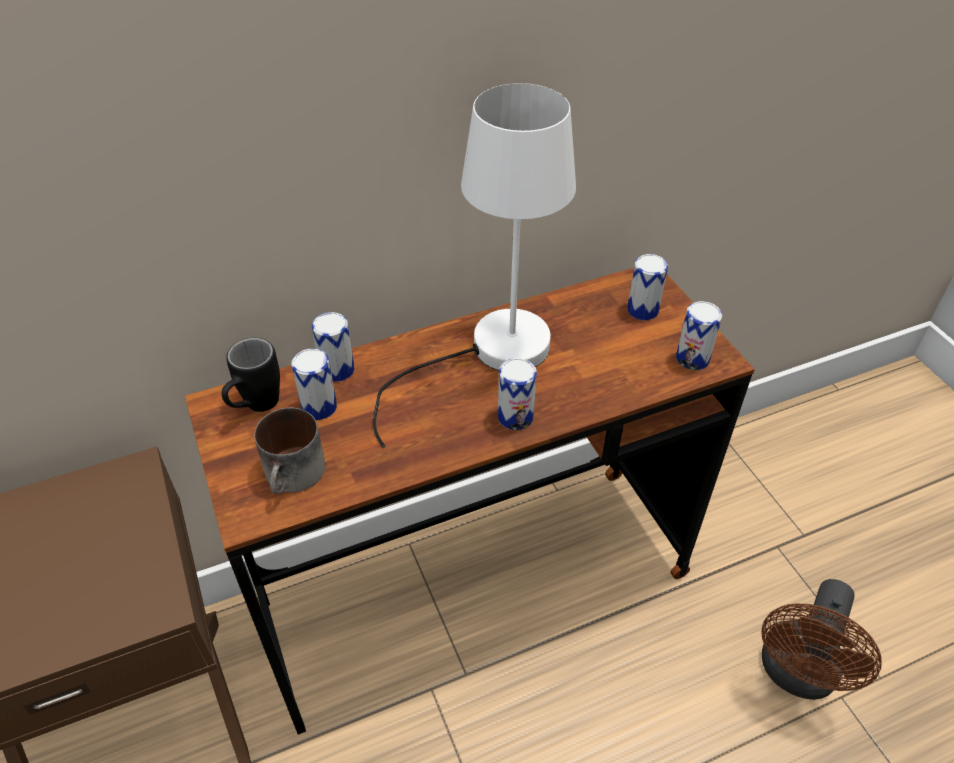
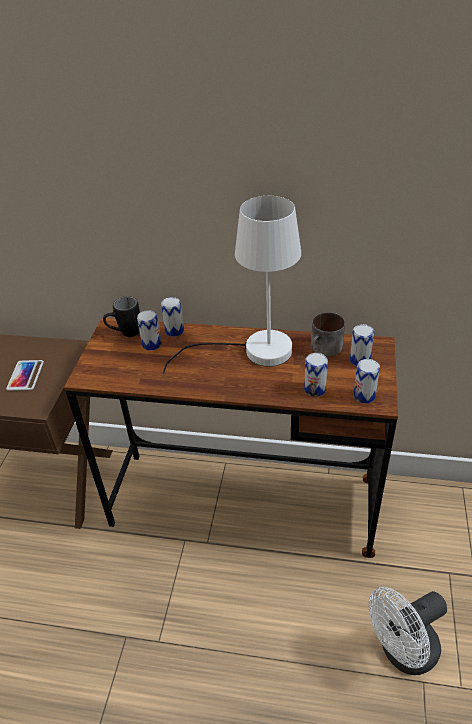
camera: 35 degrees right, 5 degrees down
mug [254,408,325,494] -> mug moved to [310,312,345,356]
can [498,358,537,430] -> can moved to [304,353,328,397]
brown fan [761,579,882,700] -> white fan [369,587,447,675]
none -> phone [6,360,44,391]

